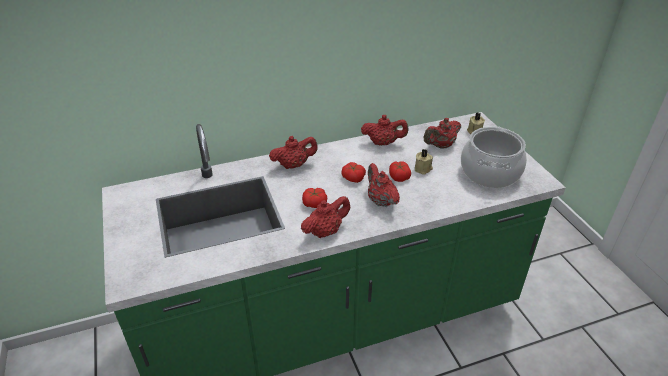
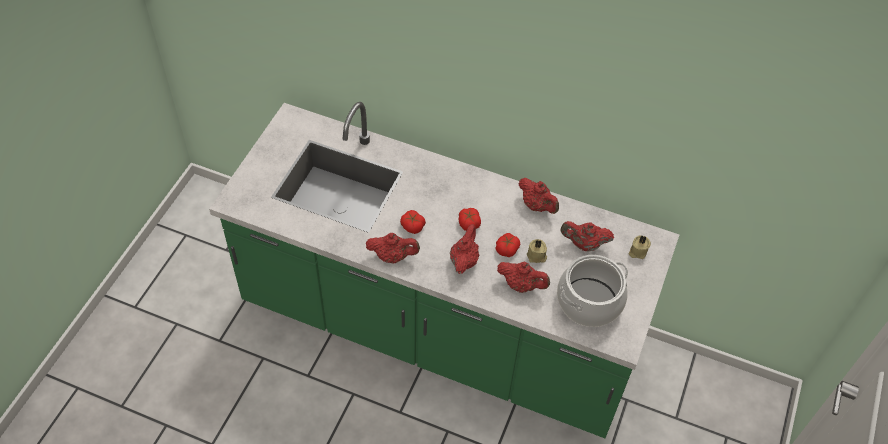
camera: 40 degrees right, 15 degrees up
red teapot [269,136,318,169] -> red teapot moved to [497,261,550,293]

